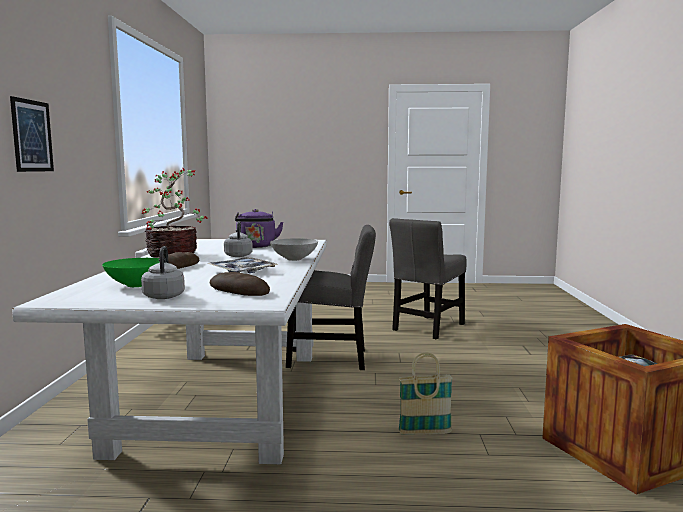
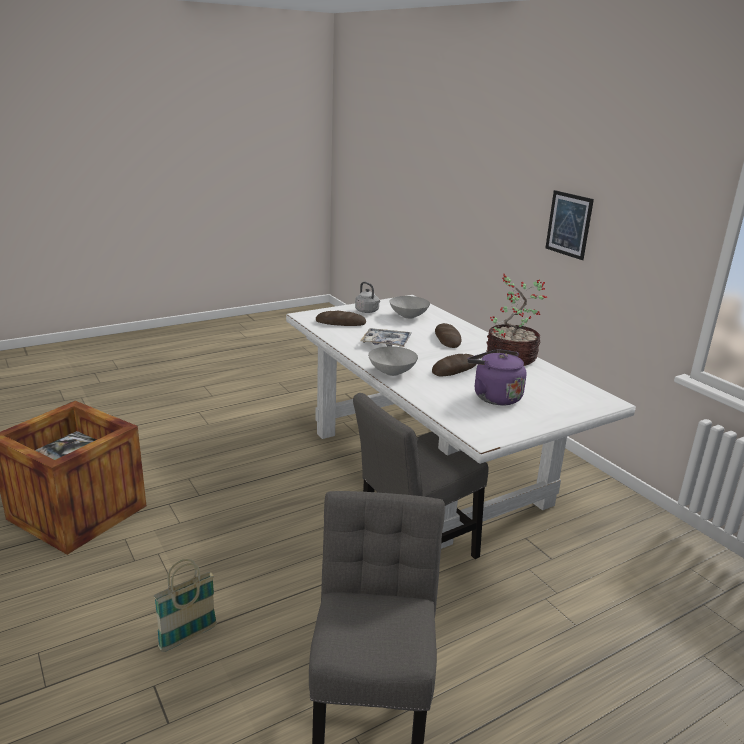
camera: 145 degrees right, 15 degrees up
green bowl [102,258,160,287] -> grey bowl [390,296,430,319]
grey kettle [224,221,253,257] -> bread [432,354,477,376]
basket [398,352,453,435] -> basket moved to [154,559,217,652]

